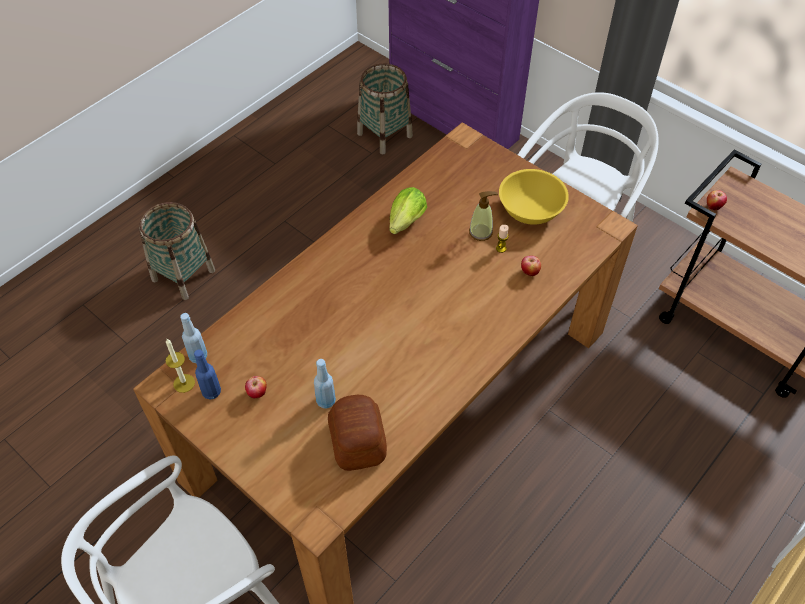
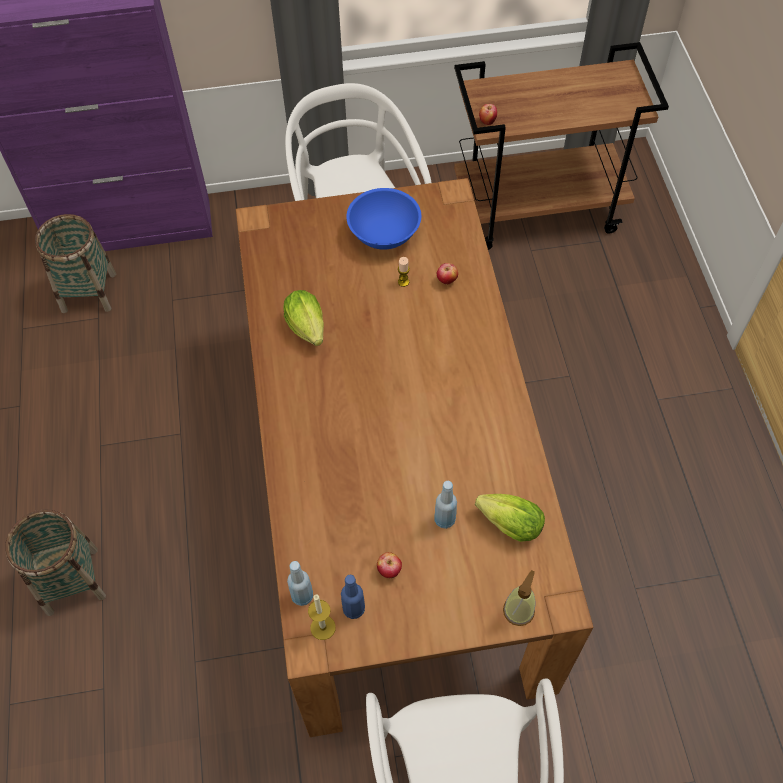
camera: 50 degrees left, 5 degrees up
bread [328,395,387,471] -> lettuce [475,494,545,542]
soap dispenser [469,191,498,241] -> soap dispenser moved to [503,570,536,626]
yellow bowl [499,169,569,225] -> blue bowl [346,188,421,250]

